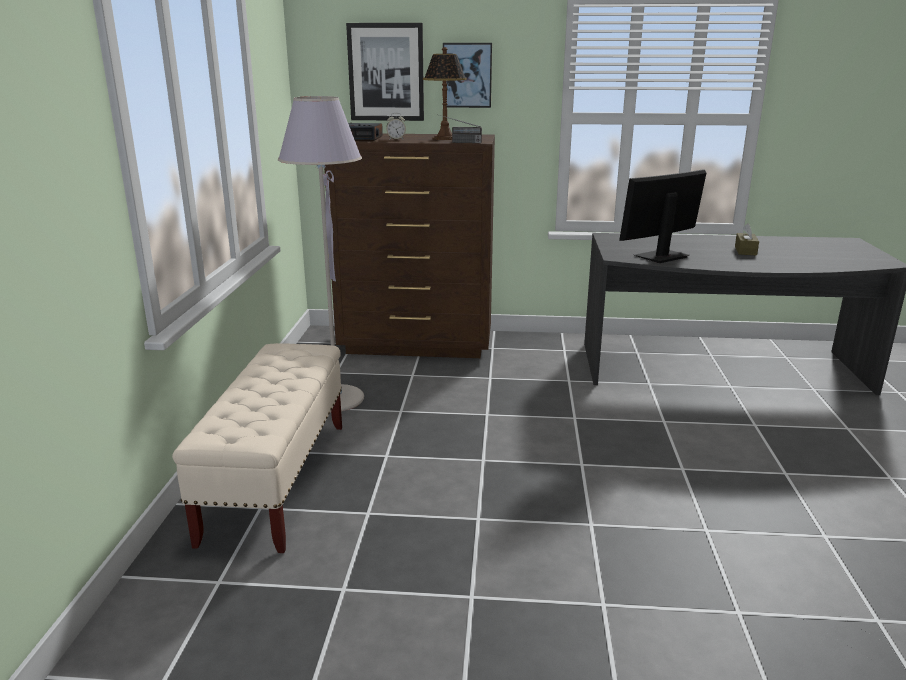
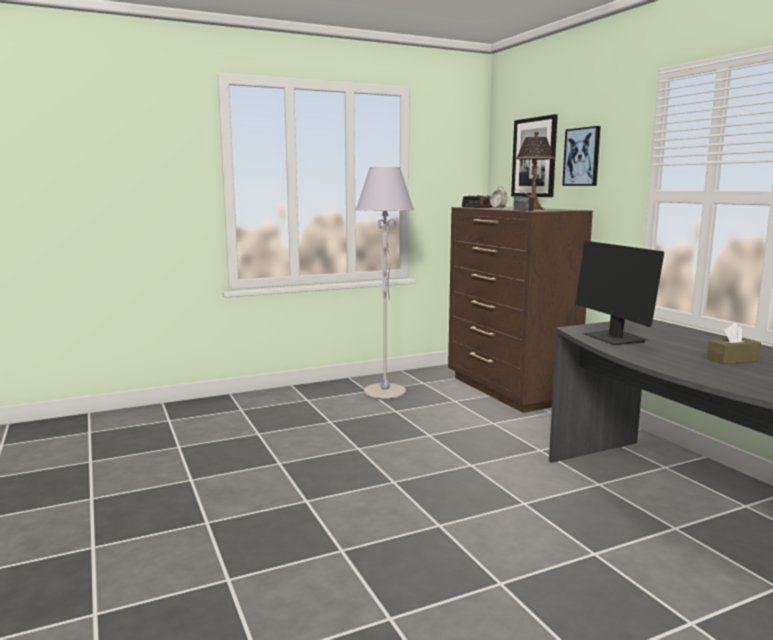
camera: 60 degrees right, 10 degrees down
beige bench [172,343,342,553] -> none
monitor [619,169,706,263] -> monitor turned 135 degrees counterclockwise [575,241,664,345]

